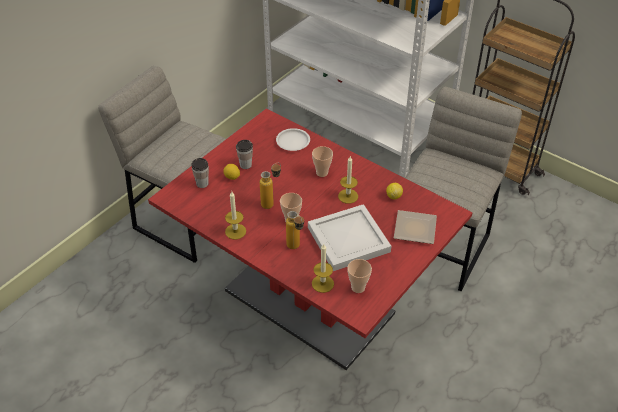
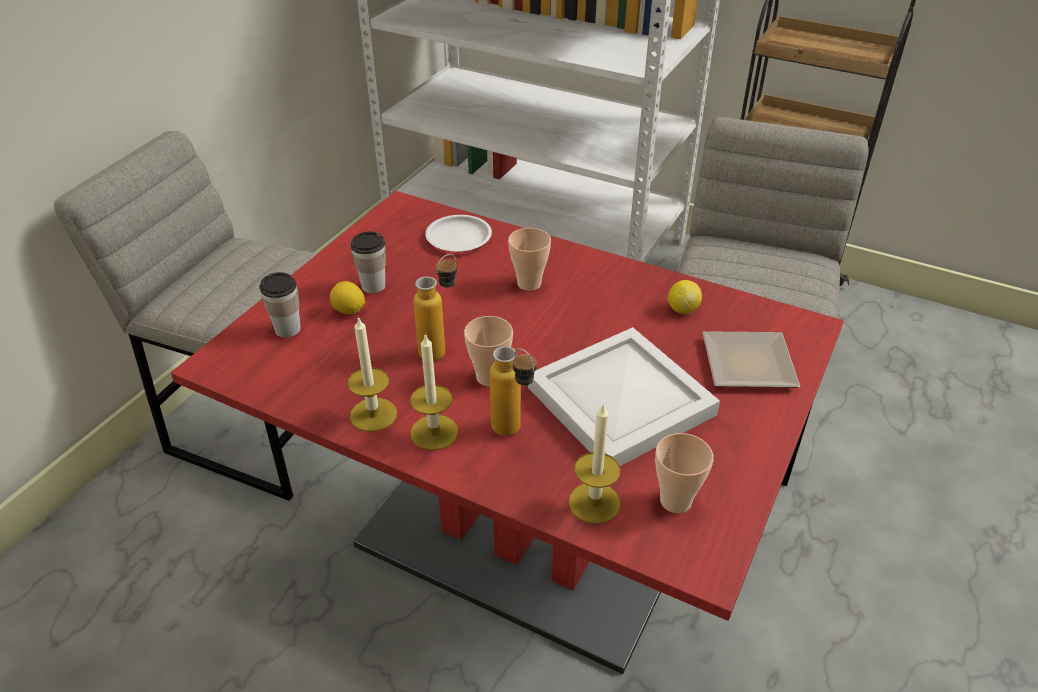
camera: 10 degrees left, 5 degrees down
candle [338,156,358,204] -> candle moved to [410,333,458,450]

